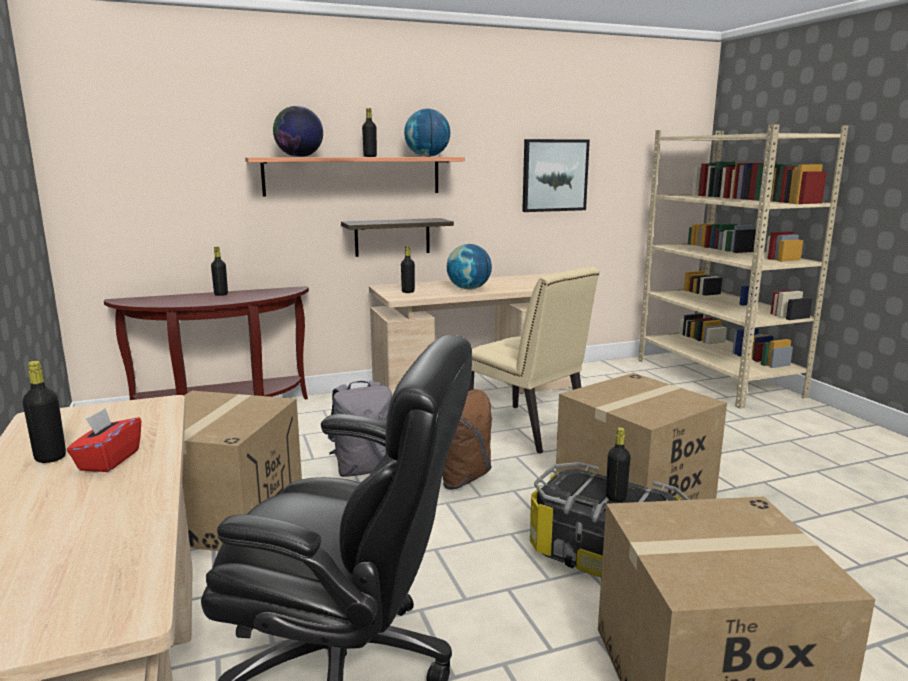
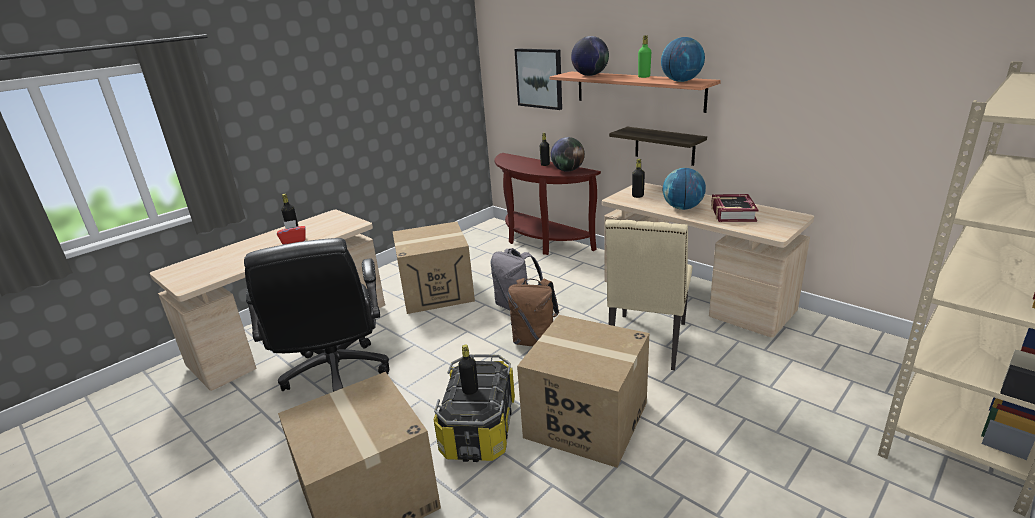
camera: 65 degrees right, 10 degrees up
black bottle [362,108,377,157] -> green bottle [638,35,651,78]
picture [522,139,590,212] -> picture moved to [514,48,562,110]
none -> globe [551,137,585,172]
none -> book [711,194,759,222]

